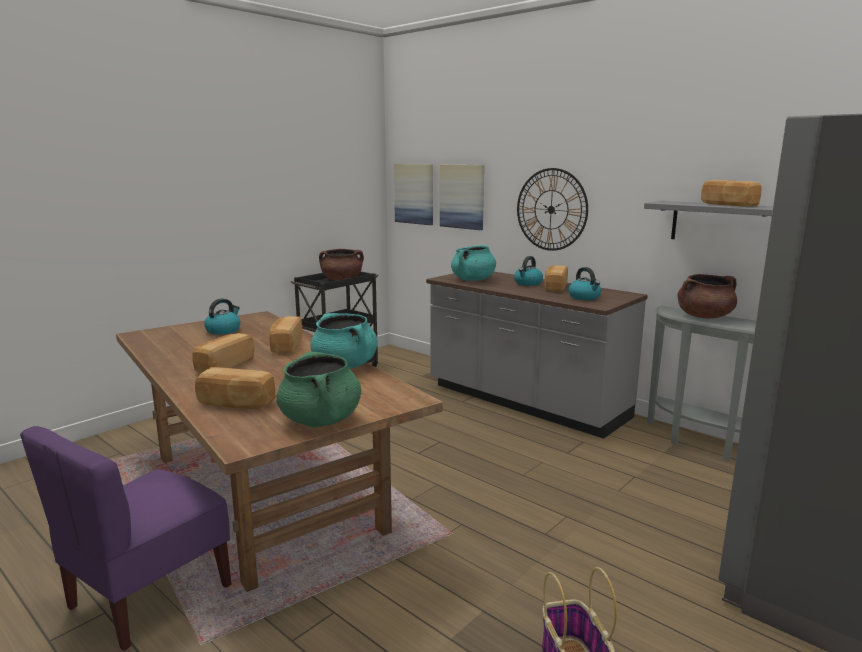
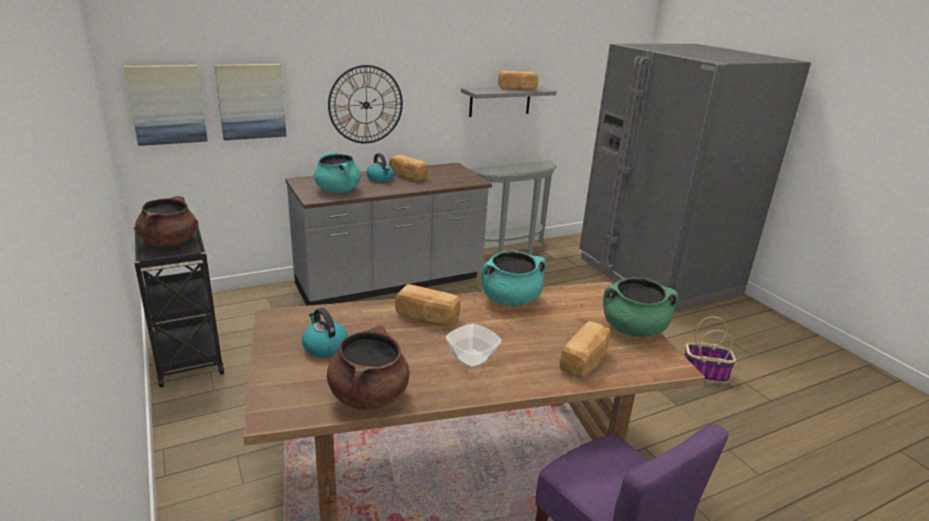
camera: 70 degrees left, 10 degrees up
bread [192,333,254,373] -> bowl [446,324,502,368]
kettle [568,267,601,300] -> none
brown cooking pot [678,274,737,318] -> brown cooking pot moved to [327,325,409,410]

